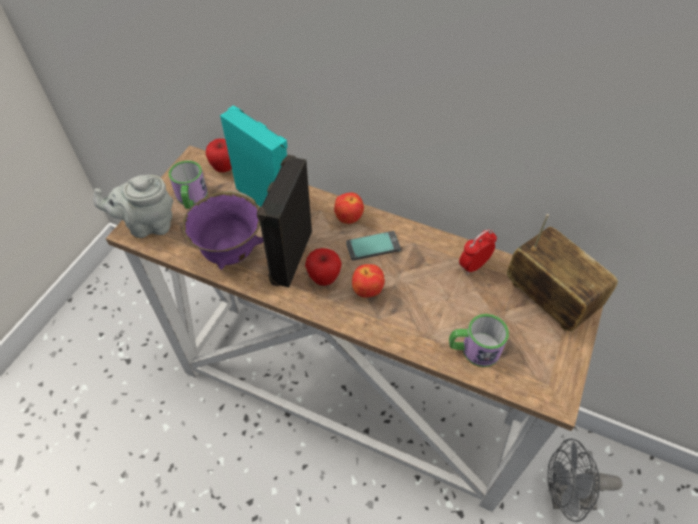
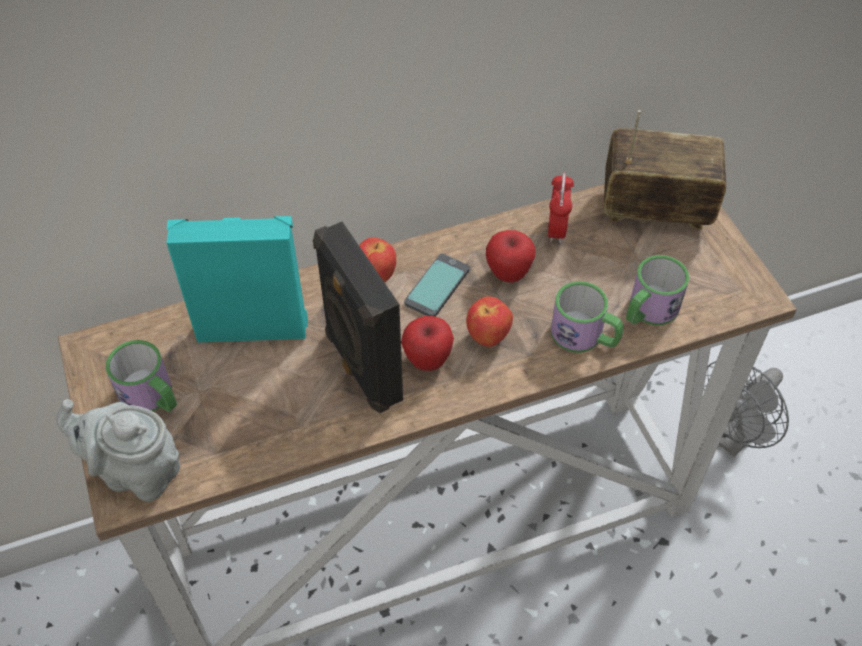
camera: 45 degrees left, 0 degrees up
grey teapot [93,175,173,238] -> grey teapot turned 75 degrees clockwise [56,399,180,502]
purple bowl [182,191,263,270] -> none
apple [206,138,232,172] -> apple moved to [486,230,535,283]
none -> mug [551,281,623,353]

